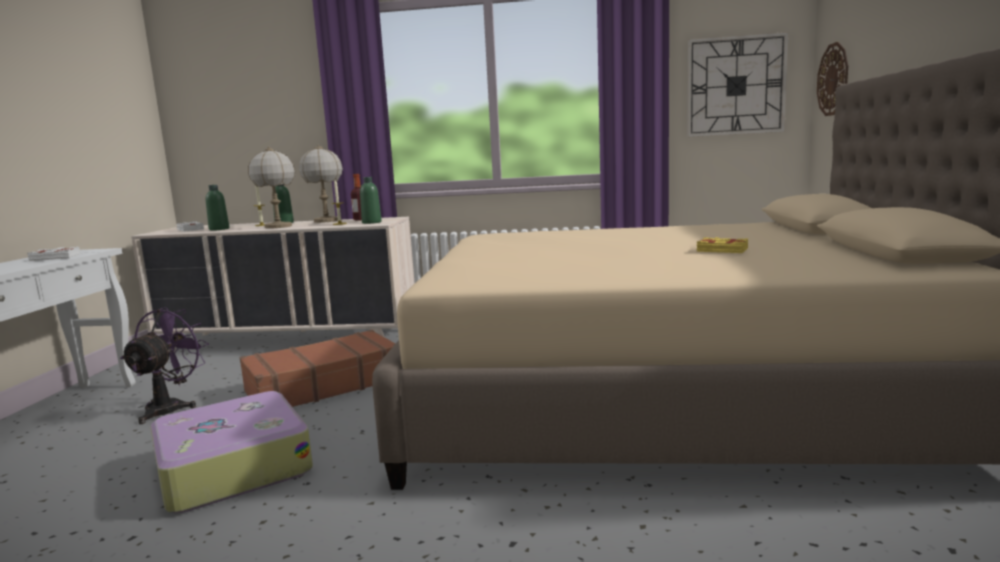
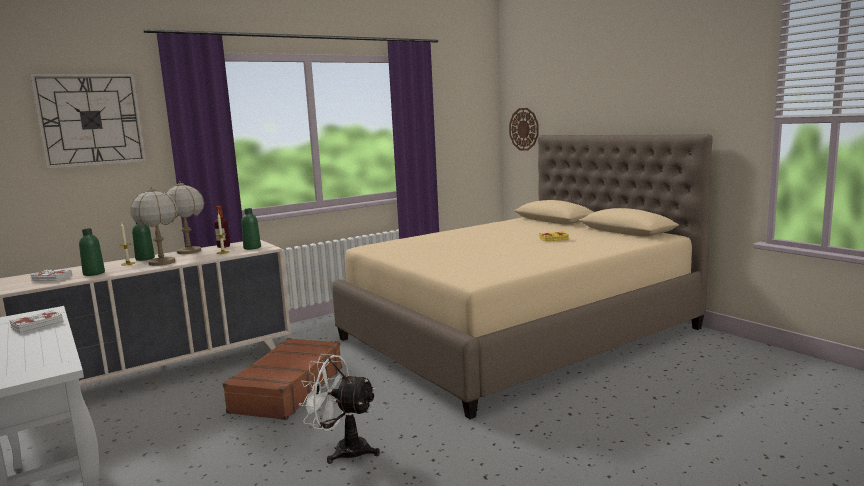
camera: 40 degrees left, 0 degrees up
purple fan [120,307,209,424] -> none
suitcase [150,391,313,513] -> white fan [299,354,380,464]
wall clock [687,32,789,137] -> wall clock moved to [30,73,146,169]

